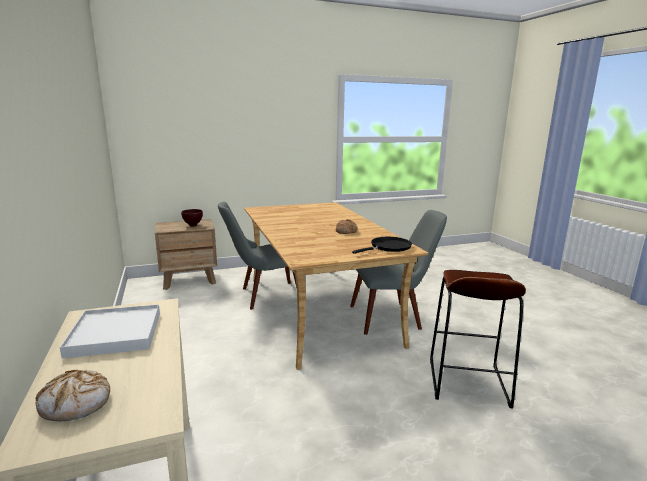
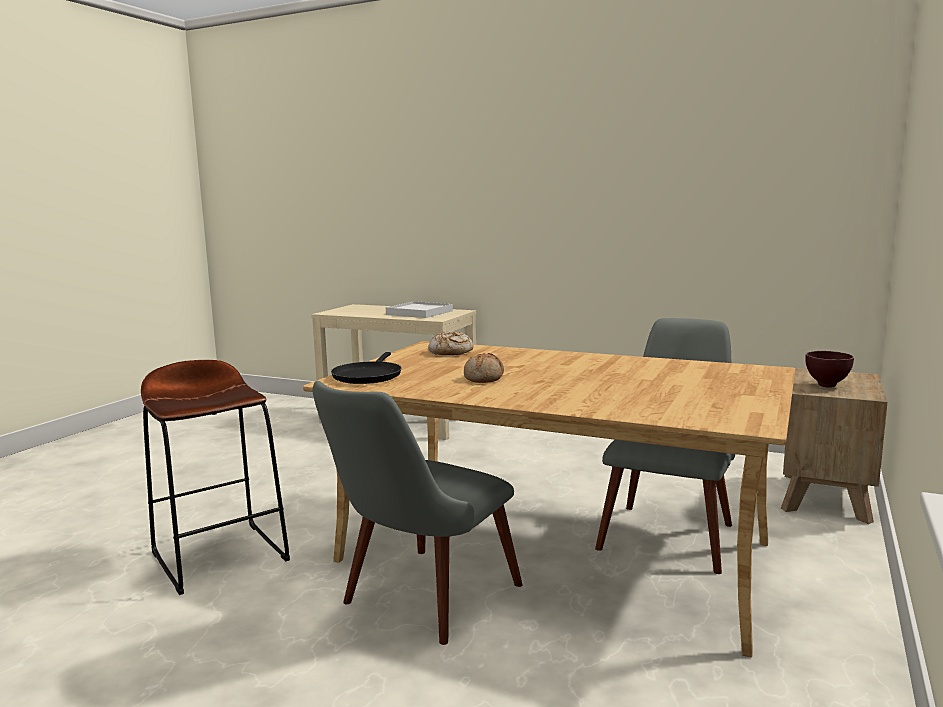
camera: 135 degrees right, 5 degrees down
bread [35,370,110,422] -> bread moved to [428,331,474,355]

